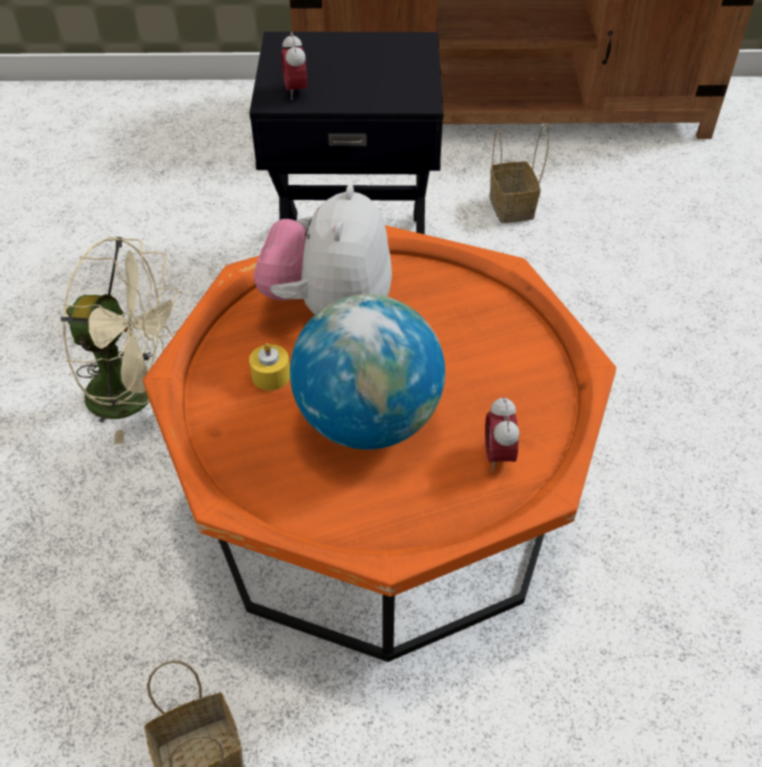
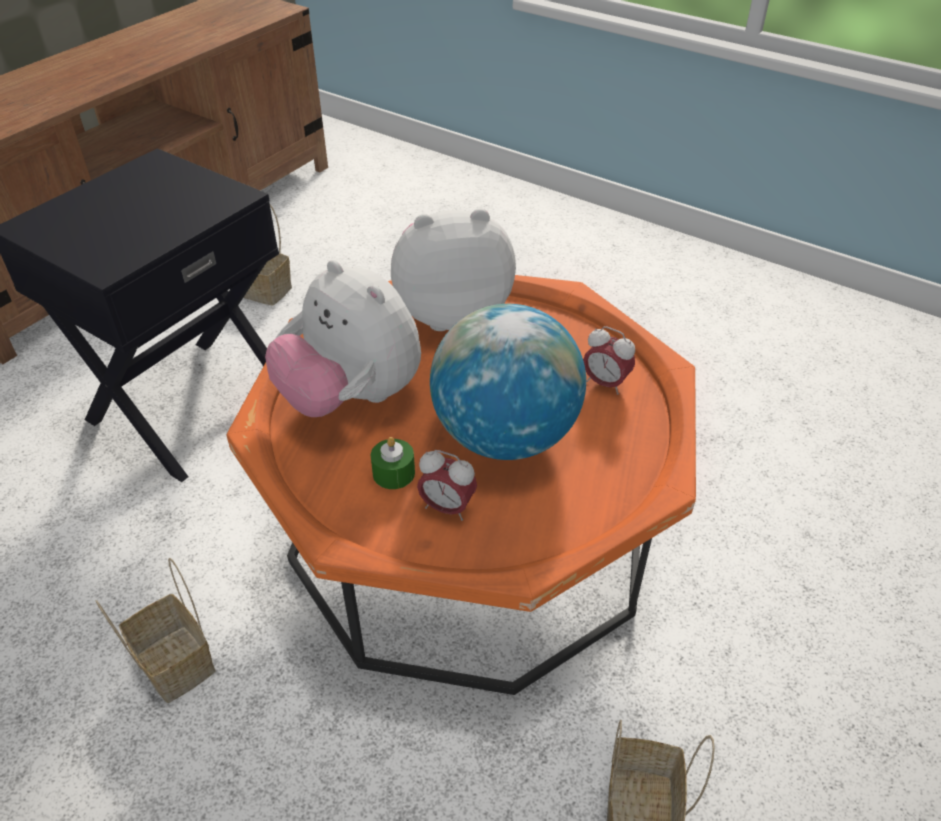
camera: 55 degrees left, 5 degrees down
beige fan [61,237,182,444] -> basket [96,558,215,703]
yellow candle [249,343,290,390] -> green candle [371,437,415,489]
alarm clock [281,32,307,100] -> alarm clock moved to [417,450,477,521]
none -> plush toy [391,208,516,331]

